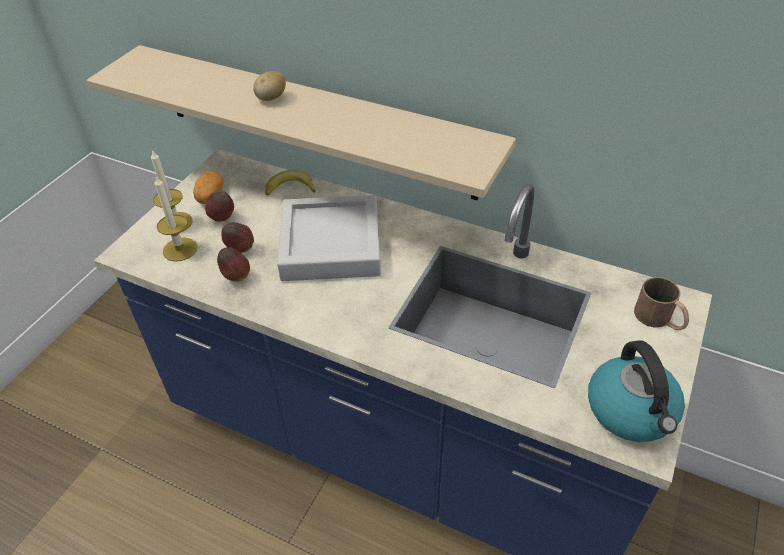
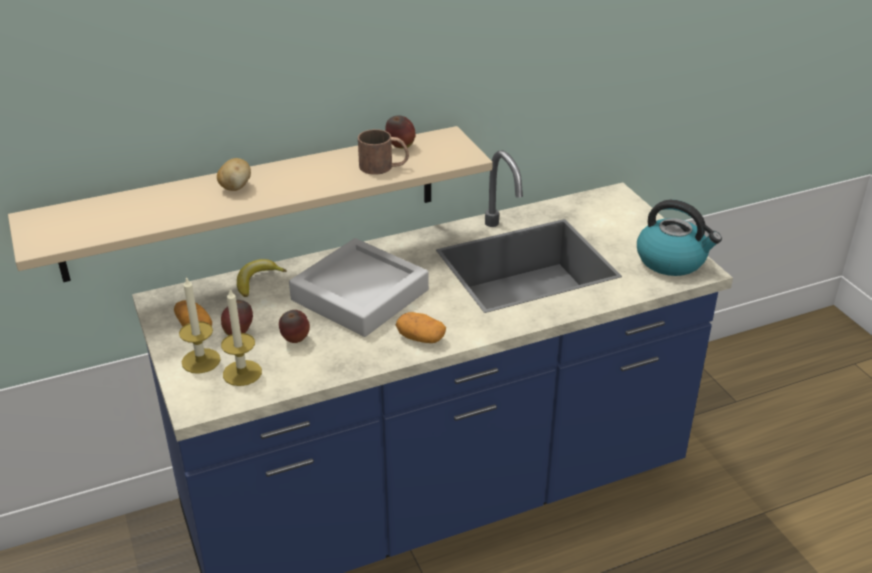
camera: 50 degrees left, 10 degrees down
apple [217,247,250,282] -> apple moved to [385,116,416,149]
brown mug [634,277,689,330] -> brown mug moved to [358,129,409,175]
none -> potato [396,312,446,343]

